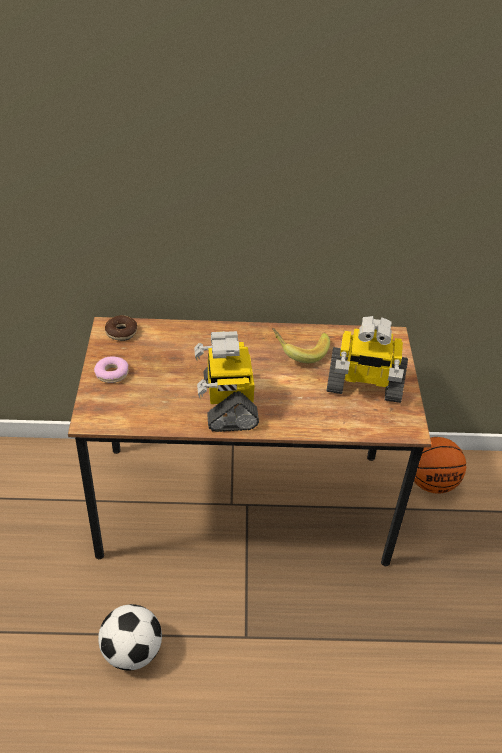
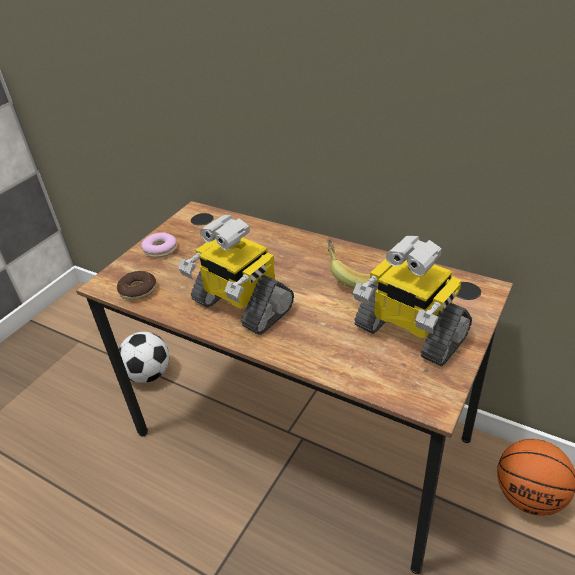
camera: 35 degrees right, 5 degrees down
football [98,604,162,670] -> football moved to [119,332,170,383]
donut [105,315,137,340] -> donut moved to [117,271,156,300]
toy robot [194,331,259,432] -> toy robot turned 75 degrees counterclockwise [178,215,294,335]

